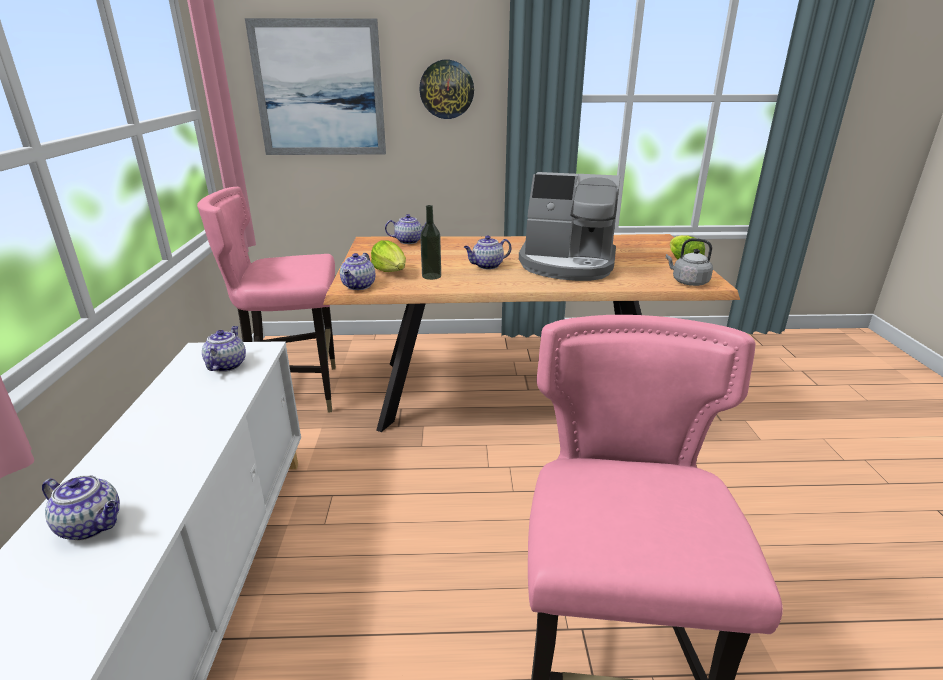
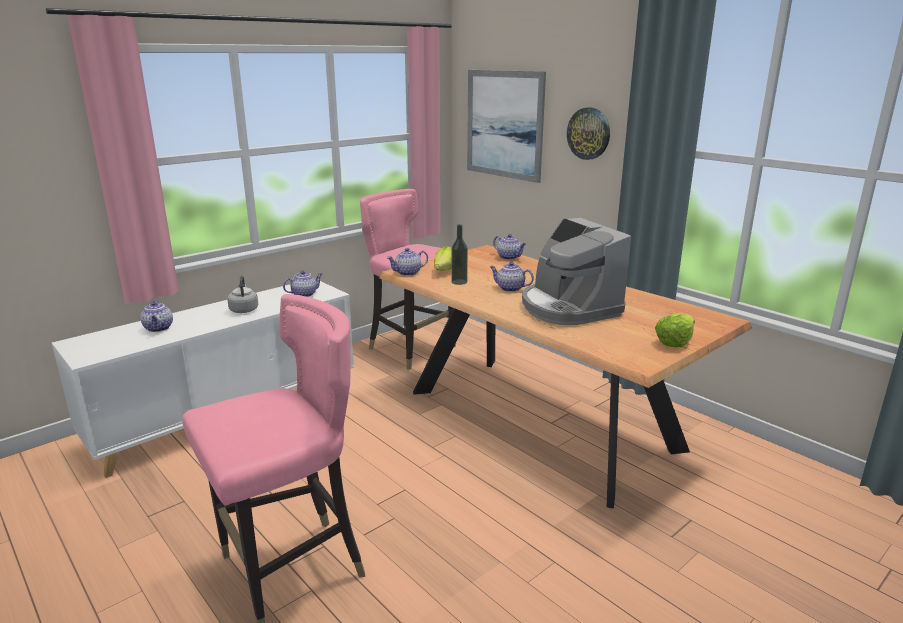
camera: 50 degrees right, 5 degrees down
grey kettle [666,238,713,286] -> grey kettle moved to [227,275,258,313]

